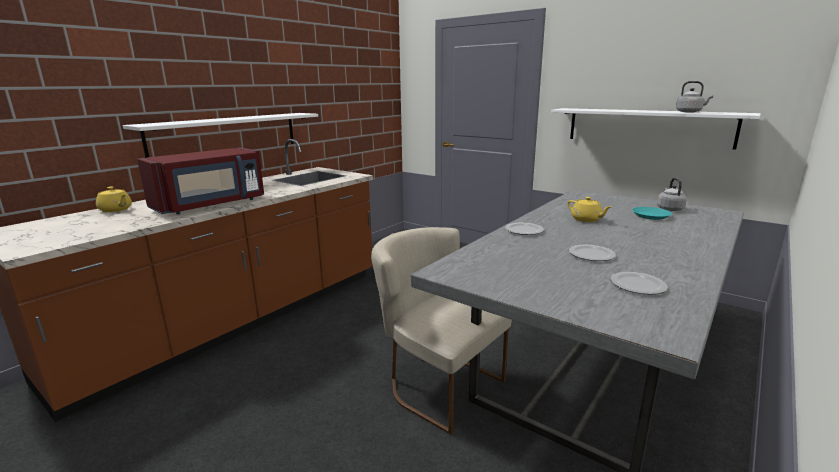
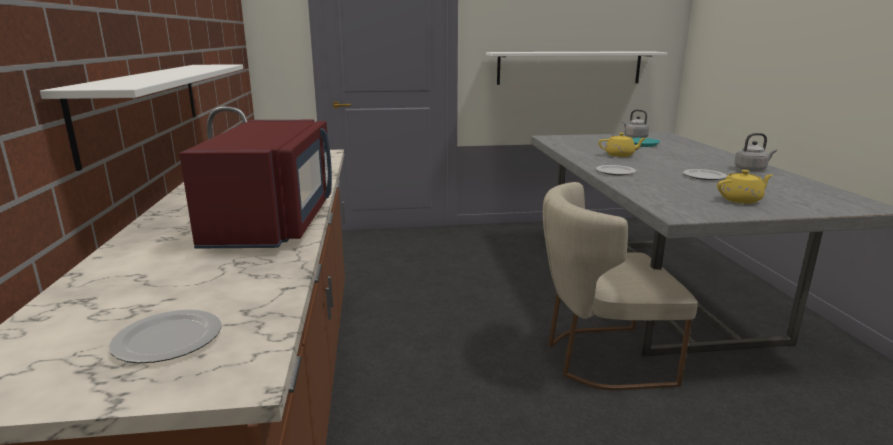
camera: 45 degrees left, 0 degrees up
yellow teapot [96,187,132,212] -> yellow teapot moved to [717,170,773,204]
plate [611,272,668,295] -> plate moved to [109,310,221,363]
grey kettle [676,81,713,112] -> grey kettle moved to [734,133,777,171]

